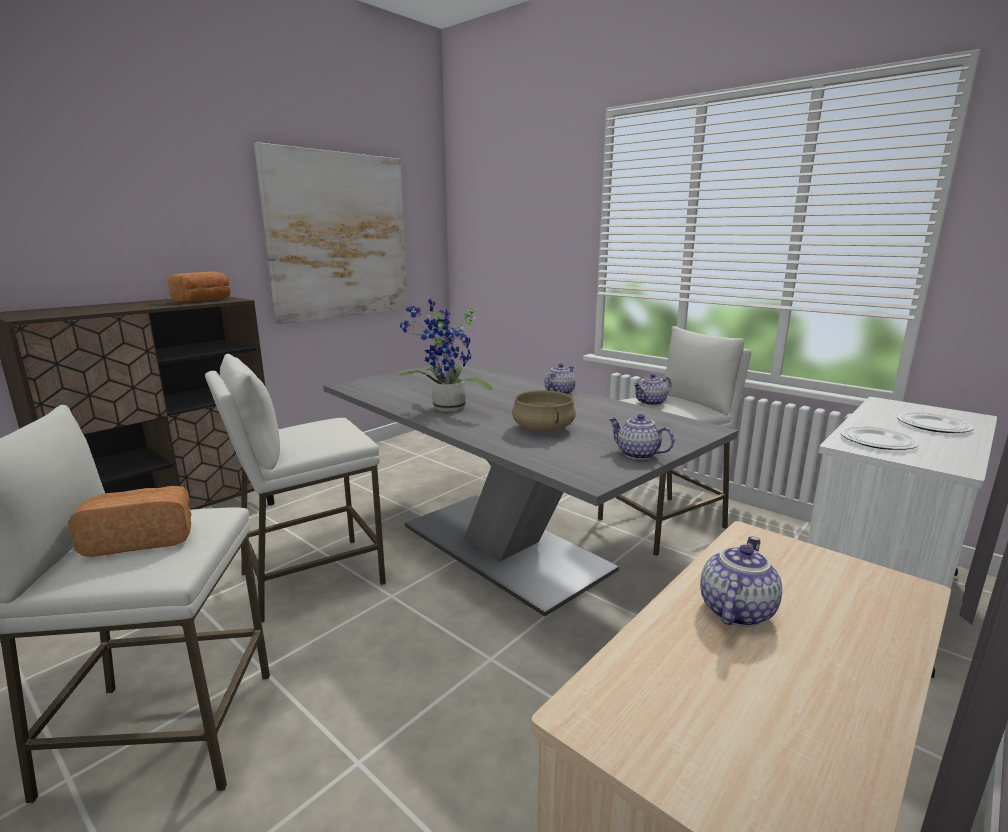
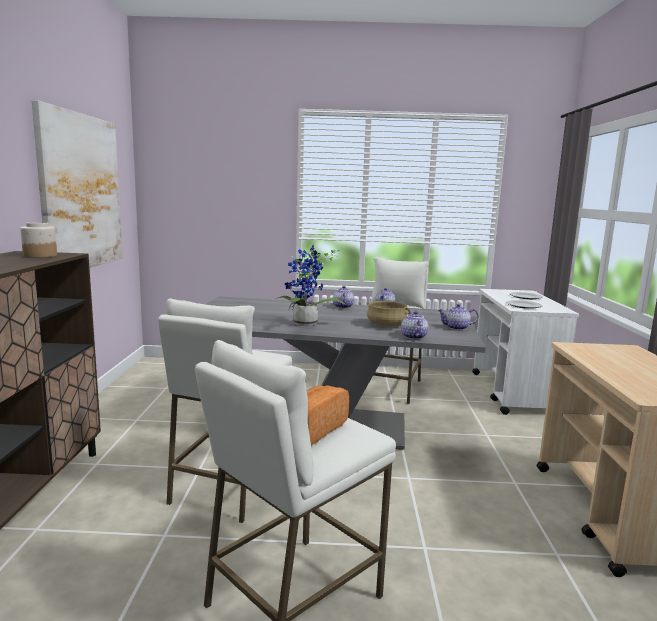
camera: 40 degrees left, 5 degrees down
bread [168,271,231,302] -> jar [20,222,57,258]
teapot [700,536,782,627] -> teapot moved to [401,311,428,339]

